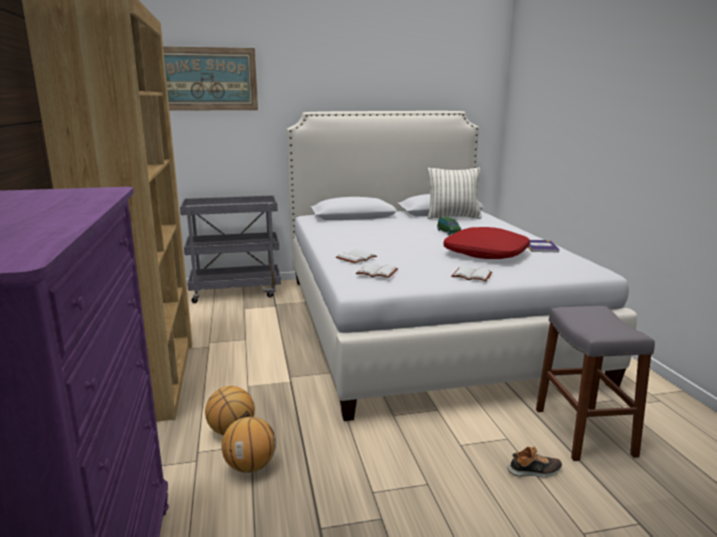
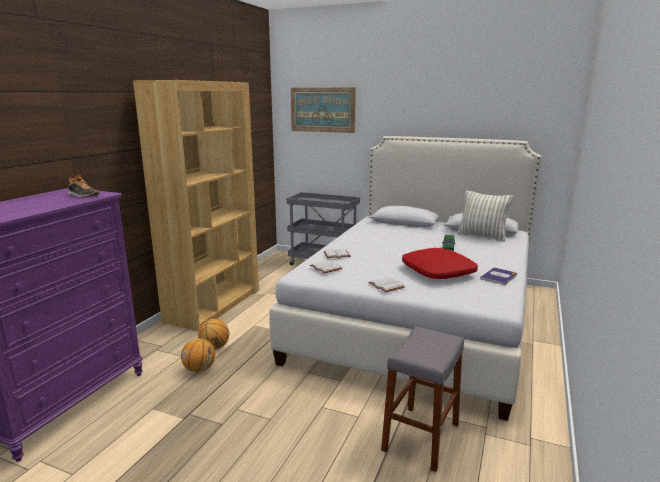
camera: 35 degrees right, 0 degrees up
shoe [507,447,562,477] -> shoe moved to [68,175,99,197]

